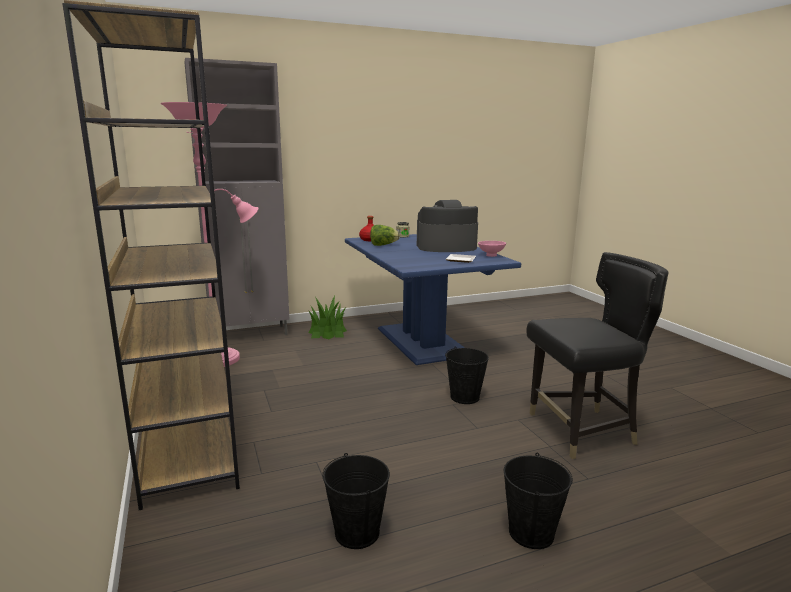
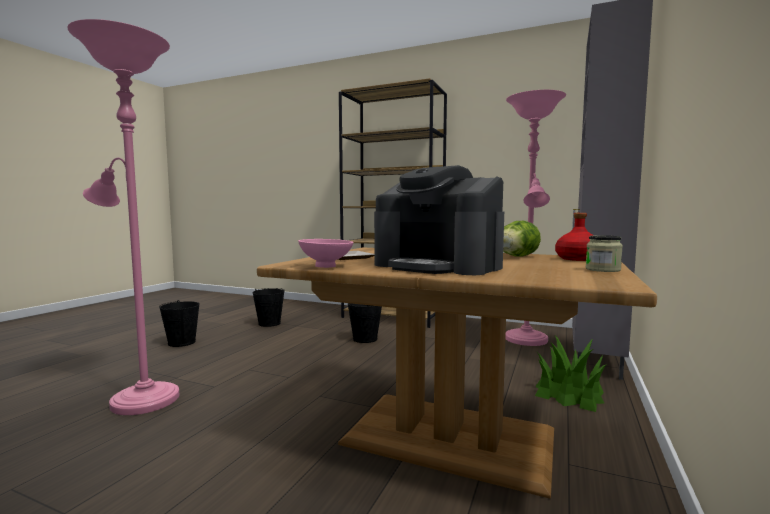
camera: 135 degrees right, 10 degrees down
blue dining table [345,234,521,365] -> brown dining table [257,247,657,499]
coffee machine [417,200,478,252] -> coffee machine turned 90 degrees clockwise [374,165,504,275]
black bucket [445,346,489,404] -> black bucket moved to [347,303,382,343]
black chair [527,252,668,459] -> pink floor lamp [67,19,179,415]

